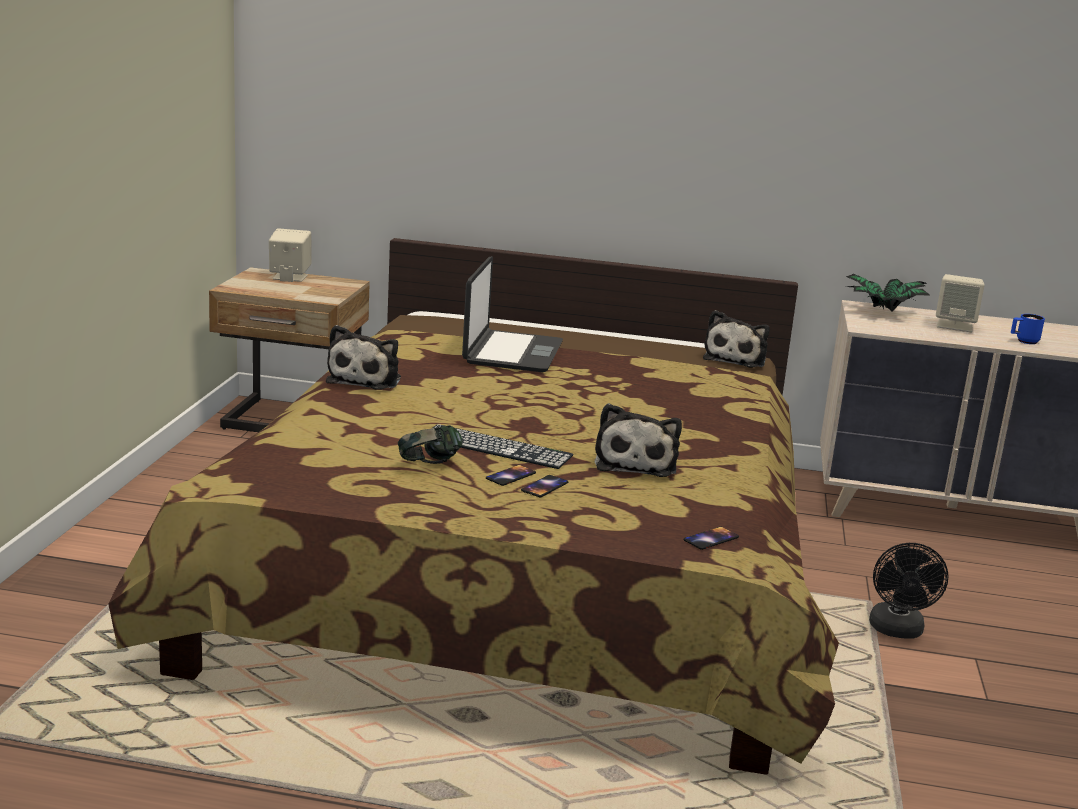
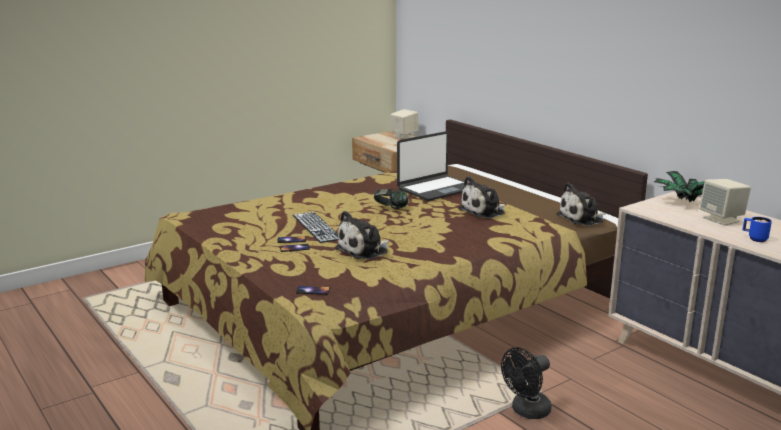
camera: 45 degrees right, 0 degrees up
plush toy [326,325,401,390] -> plush toy moved to [458,176,506,218]
headphones [398,425,463,464] -> headphones moved to [374,189,409,209]

